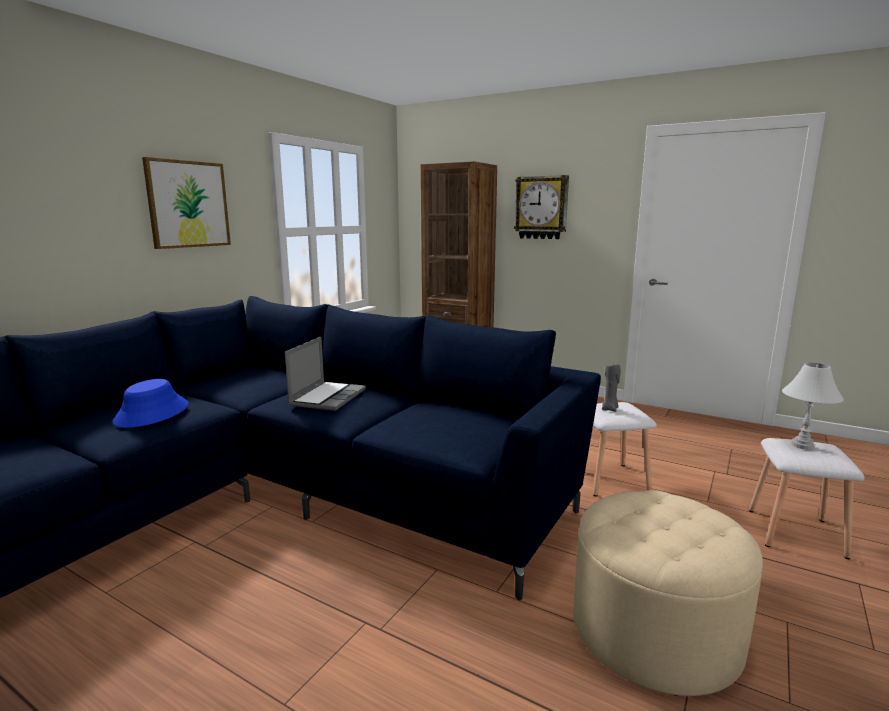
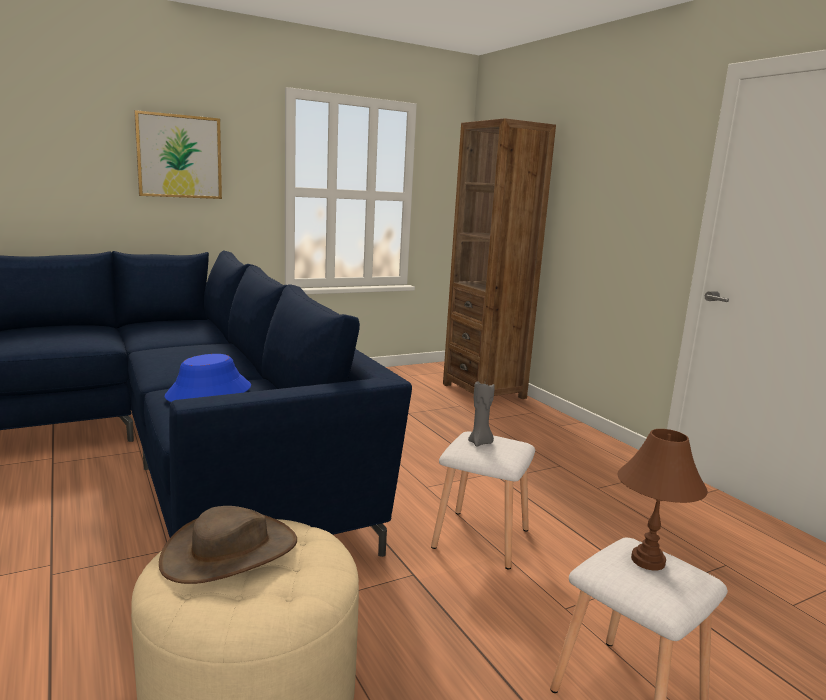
camera: 30 degrees right, 0 degrees up
blue hat [112,379,189,428] -> blue hat moved to [165,354,251,402]
laptop [285,336,366,411] -> none
wall clock [514,175,569,239] -> none
white table lamp [782,363,844,450] -> brown table lamp [618,429,708,570]
none -> brown hat [159,506,297,584]

